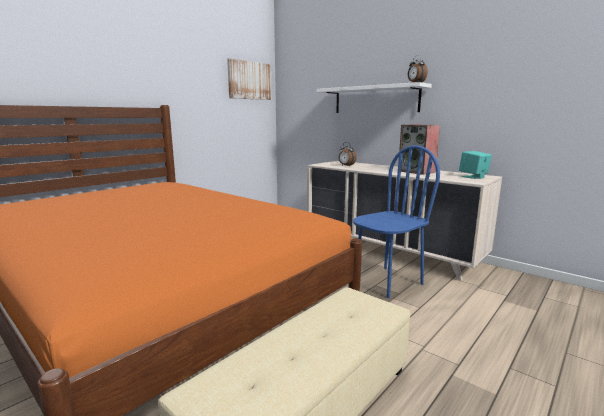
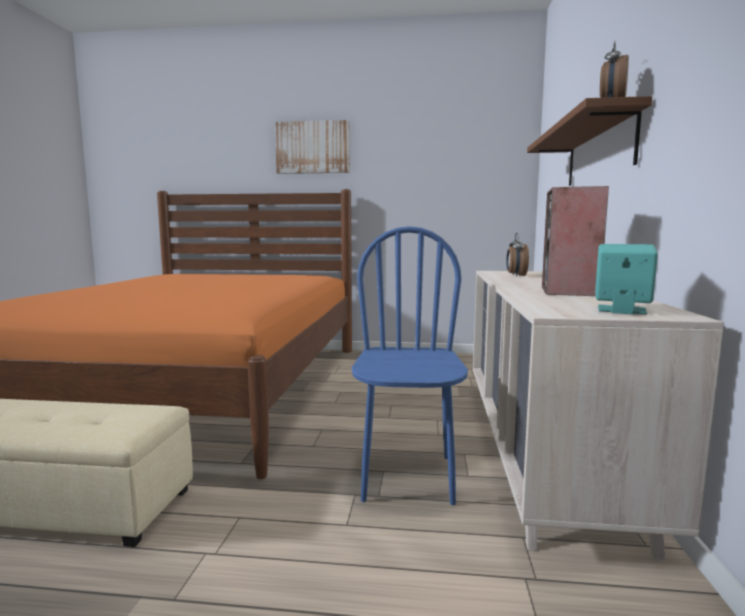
camera: 55 degrees right, 5 degrees down
picture [227,58,272,100] -> picture moved to [275,120,350,174]
white shelf [317,82,432,113] -> brown shelf [527,96,652,186]
blue chair [353,145,440,298] -> blue chair turned 105 degrees counterclockwise [352,226,468,505]

